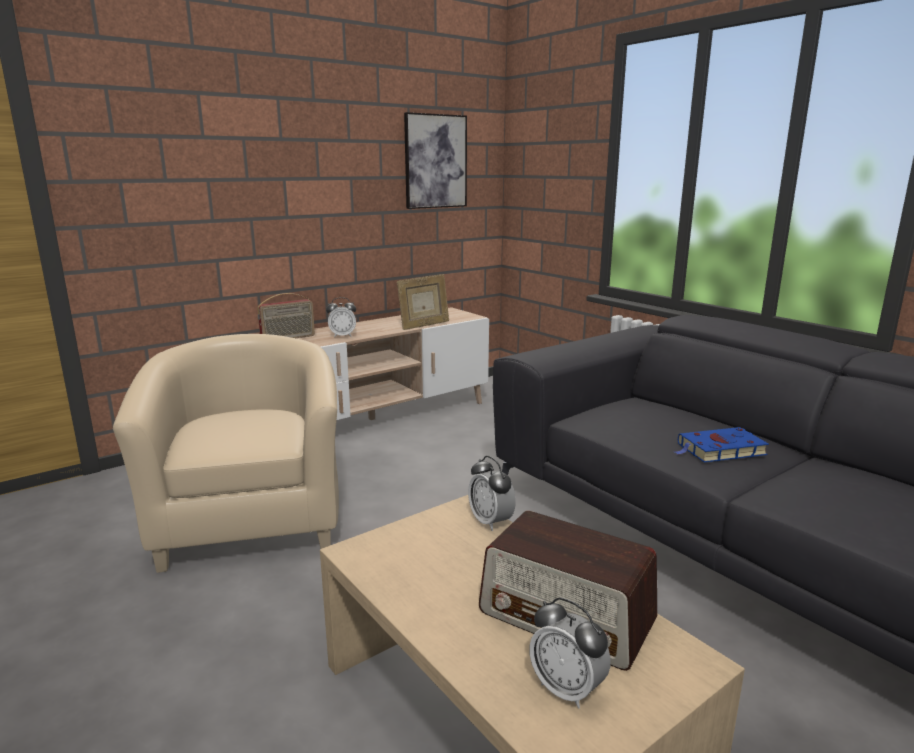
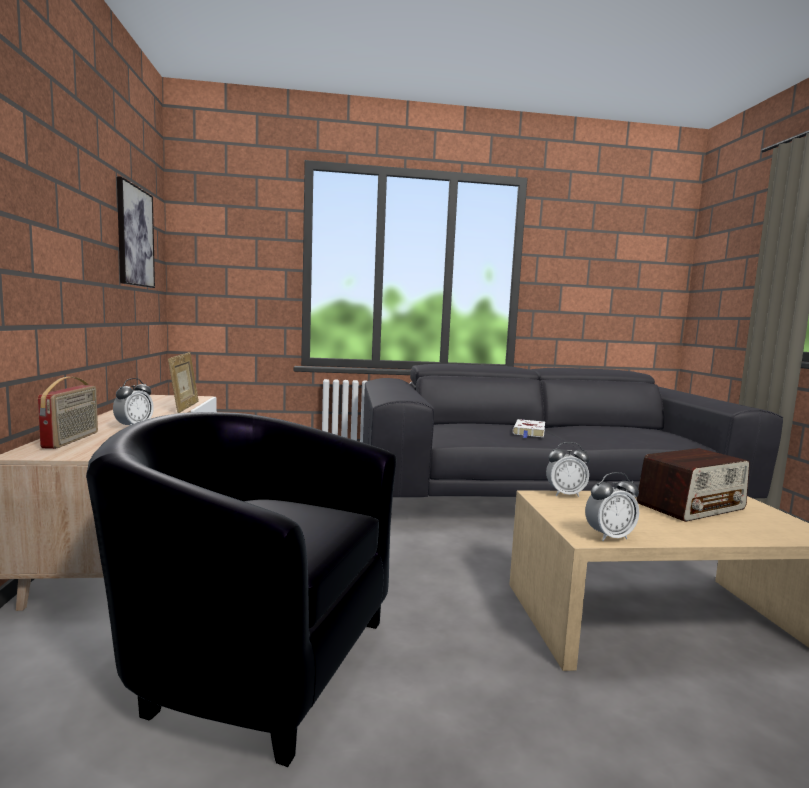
camera: 60 degrees left, 10 degrees down
beige armchair [113,334,339,573] -> black armchair [86,412,396,767]
alarm clock [529,597,611,709] -> alarm clock moved to [585,472,639,541]
blue book [675,427,769,462] -> white book [513,419,545,438]

